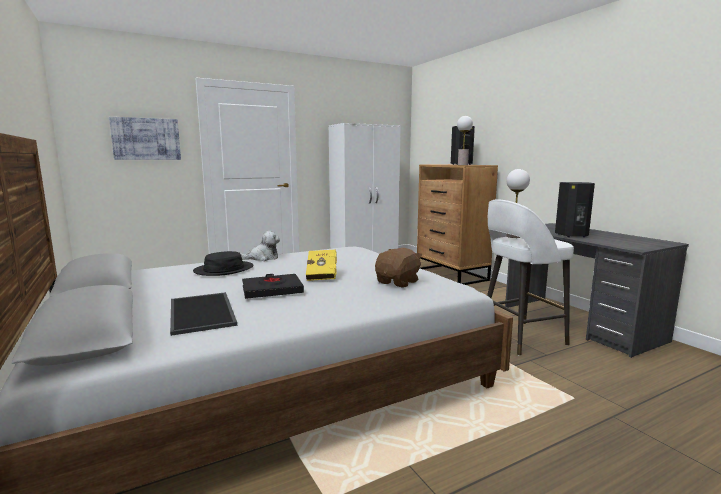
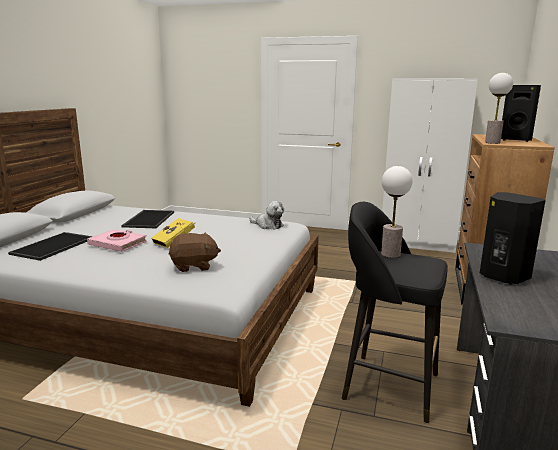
camera: 45 degrees right, 5 degrees up
picture [109,117,181,160] -> none
black hat [193,251,253,276] -> tray [121,210,174,228]
plush toy [240,231,280,261] -> plush toy moved to [249,201,284,230]
black book [242,274,304,299] -> pink book [87,229,147,252]
white stool [487,199,574,356] -> black stool [342,202,448,423]

